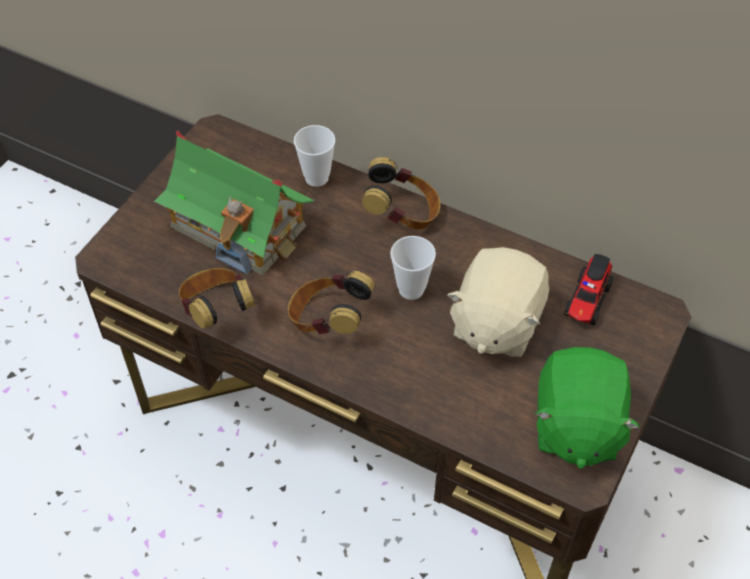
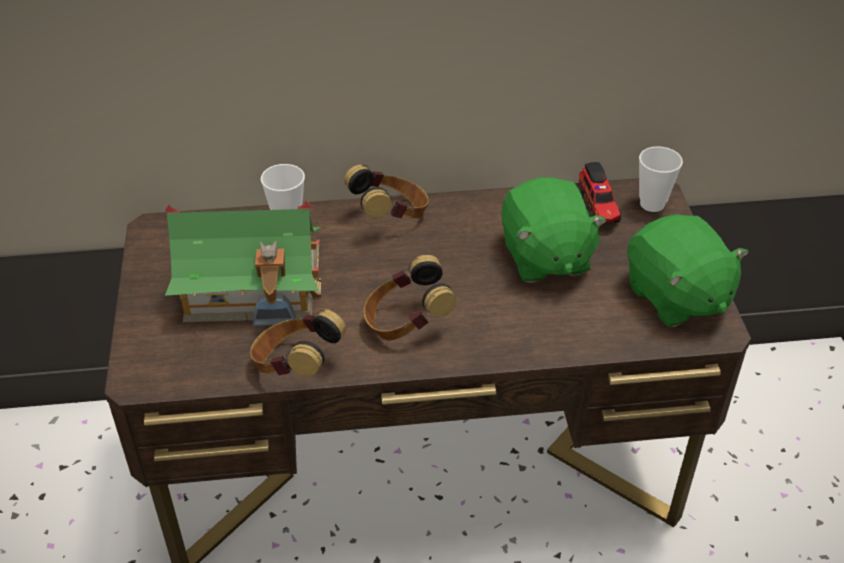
camera: 35 degrees left, 10 degrees down
cup [390,236,436,300] -> cup moved to [639,146,683,212]
beige plush toy [447,247,549,357] -> green plush toy [501,177,607,283]

